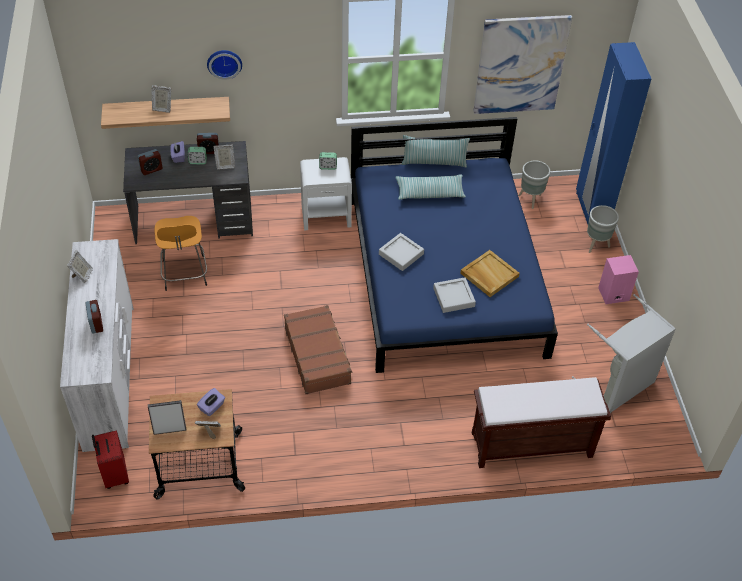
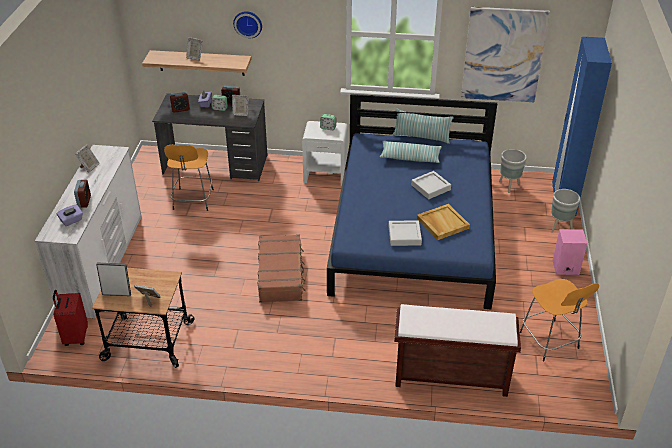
camera: 15 degrees right, 10 degrees down
purple tissue box [197,388,225,416] -> purple tissue box moved to [57,205,83,226]
grey tray [379,233,424,271] -> grey tray moved to [411,171,451,199]
grey laundry basket [572,294,676,413] -> orange stool [520,279,599,361]

